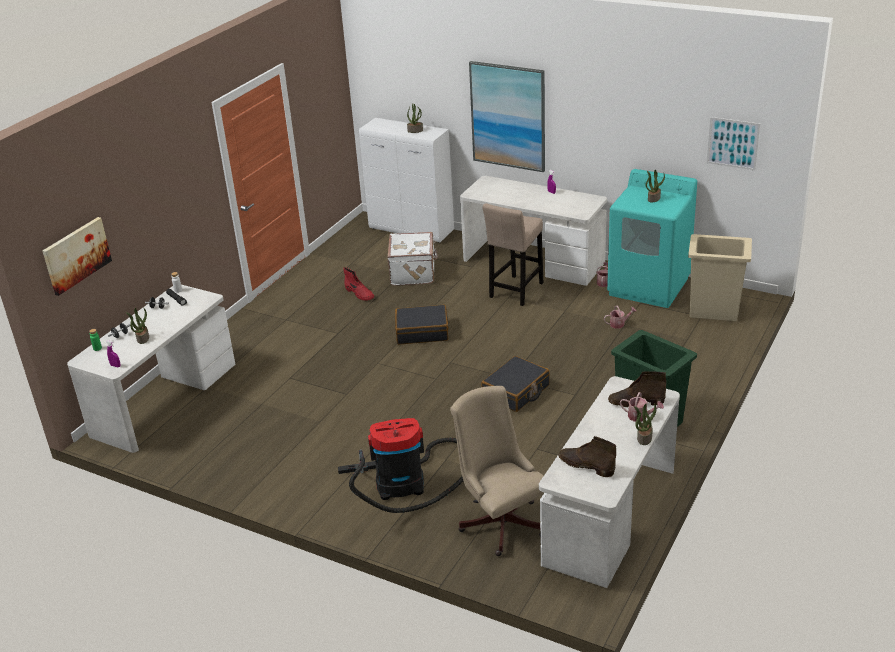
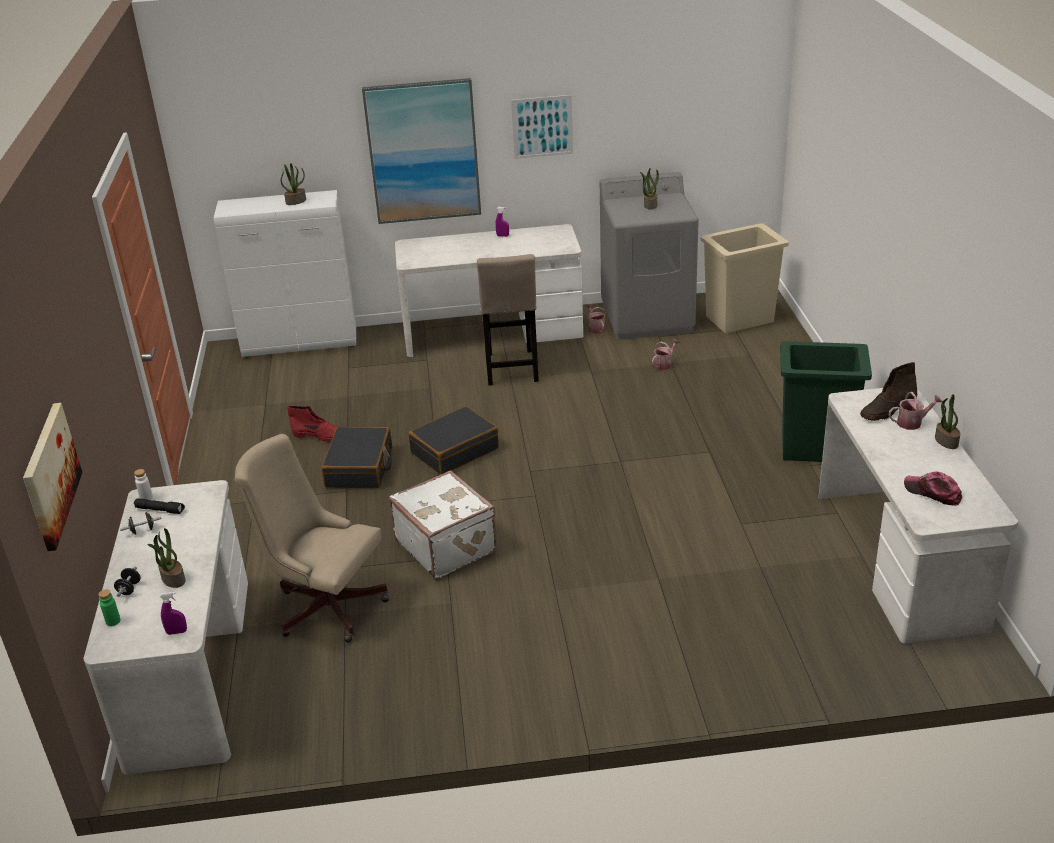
camera: 35 degrees left, 0 degrees up
vacuum cleaner [338,418,463,513] -> none
white suitcase [387,232,438,285] -> white suitcase moved to [389,471,497,579]
beige office chair [450,386,544,556] -> beige office chair moved to [235,434,389,643]
black suitcase [481,356,550,412] -> black suitcase moved to [321,427,392,488]
brown boot [558,436,616,477] -> cap [904,471,962,506]
turquoise washing machine [607,169,697,308] -> grey washing machine [600,172,699,340]
picture [707,117,760,170] -> picture moved to [511,95,573,159]

